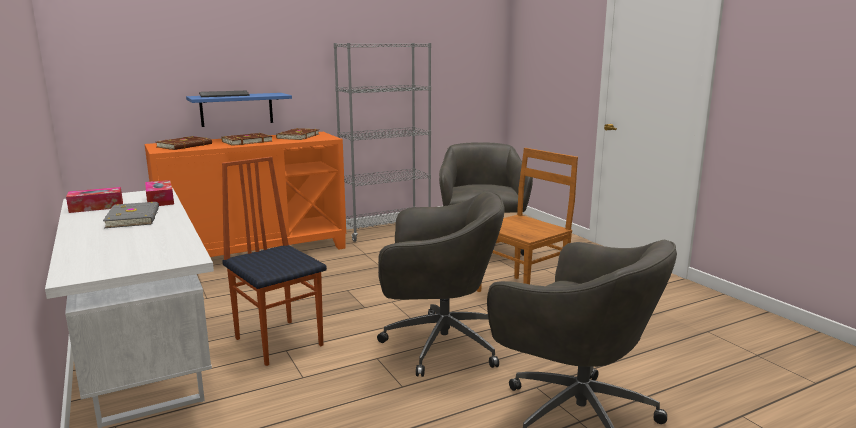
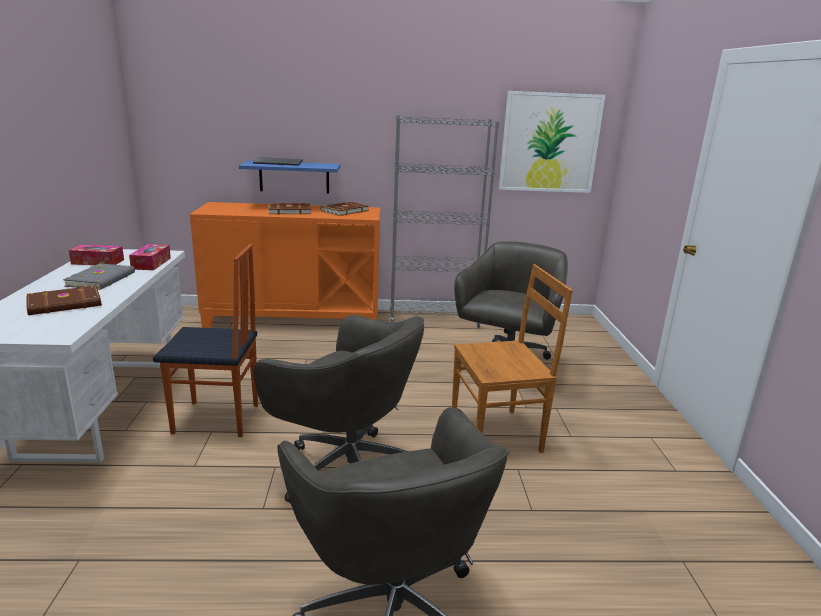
camera: 25 degrees right, 5 degrees up
brown book [156,136,212,150] -> brown book moved to [27,286,102,315]
chair [222,157,327,366] -> chair turned 105 degrees clockwise [153,244,258,437]
none -> picture [499,91,605,193]

